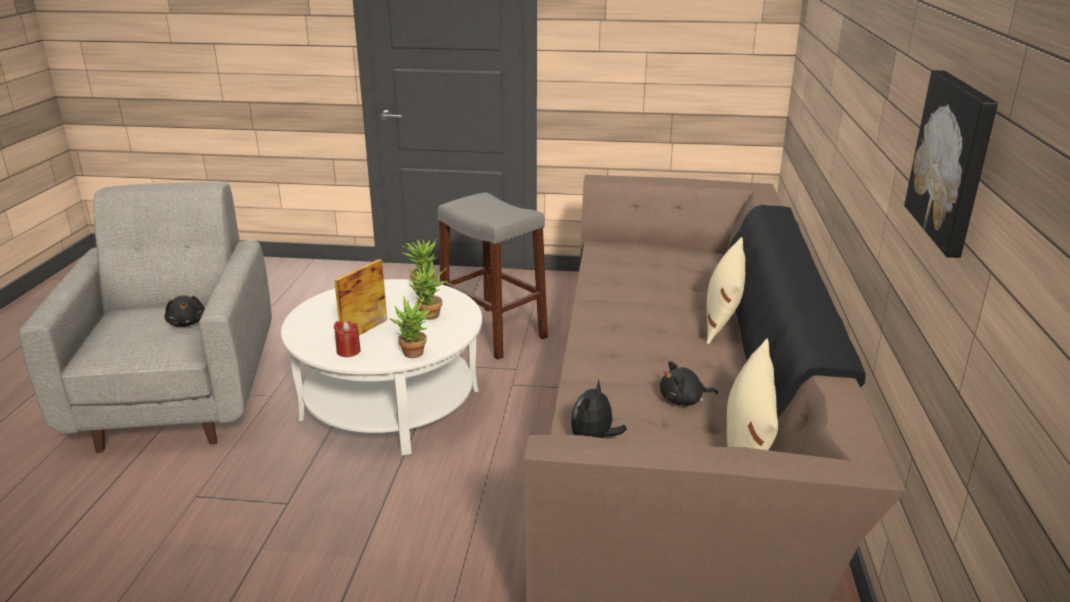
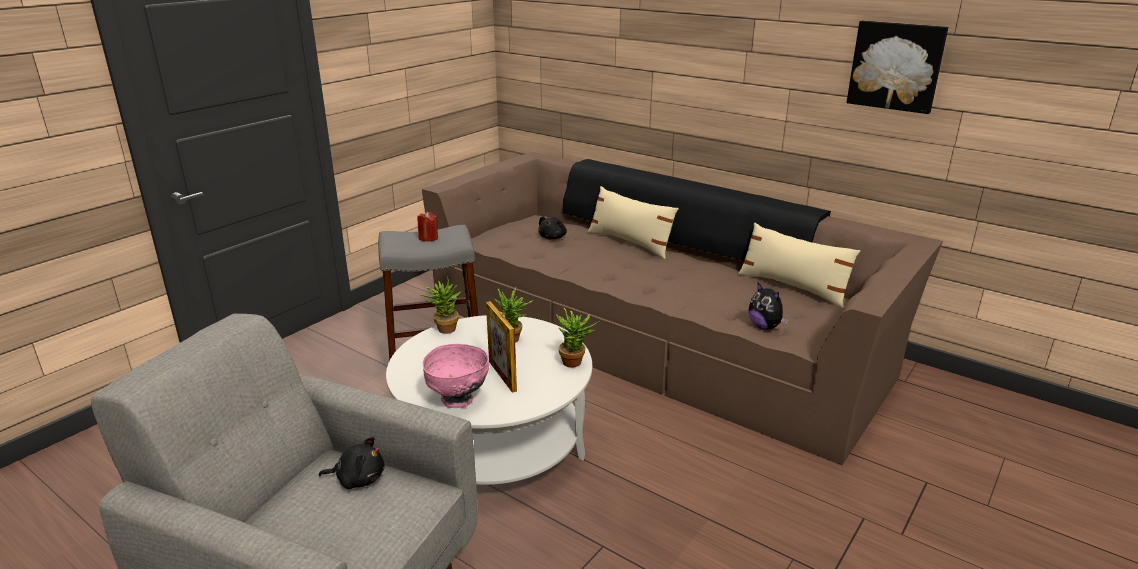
camera: 60 degrees left, 0 degrees up
red candle [334,321,361,357] -> red candle moved to [417,212,438,242]
black plush toy [660,361,718,406] -> black plush toy moved to [538,216,567,239]
none -> pink bowl [423,344,489,408]

